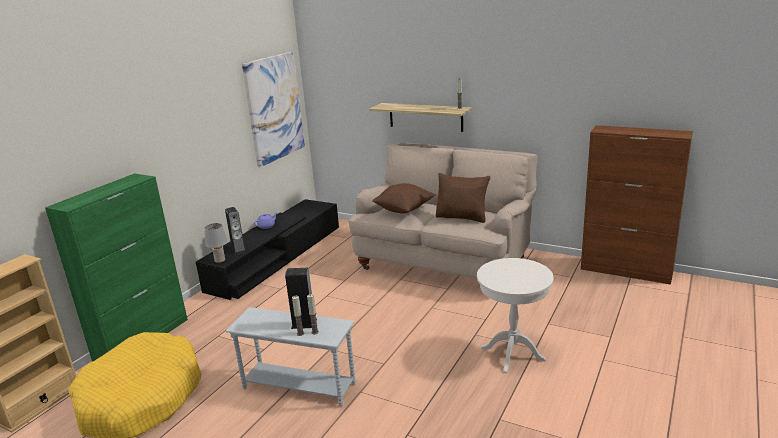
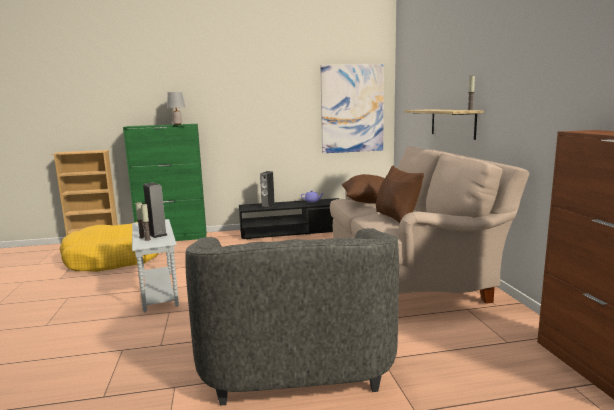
camera: 50 degrees right, 10 degrees down
grey table lamp [205,223,228,263] -> grey table lamp moved to [167,92,185,125]
white side table [477,258,554,373] -> grey armchair [186,228,399,406]

